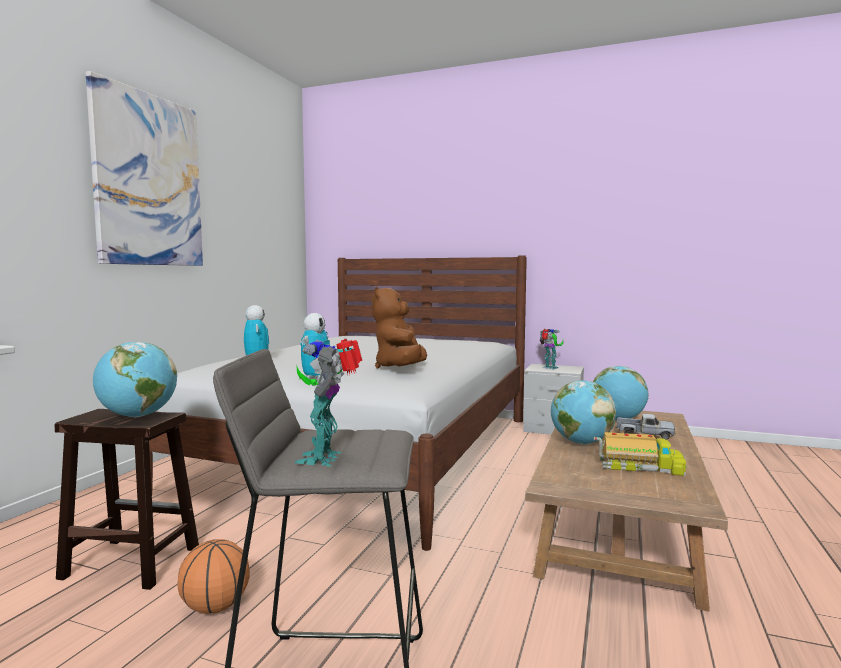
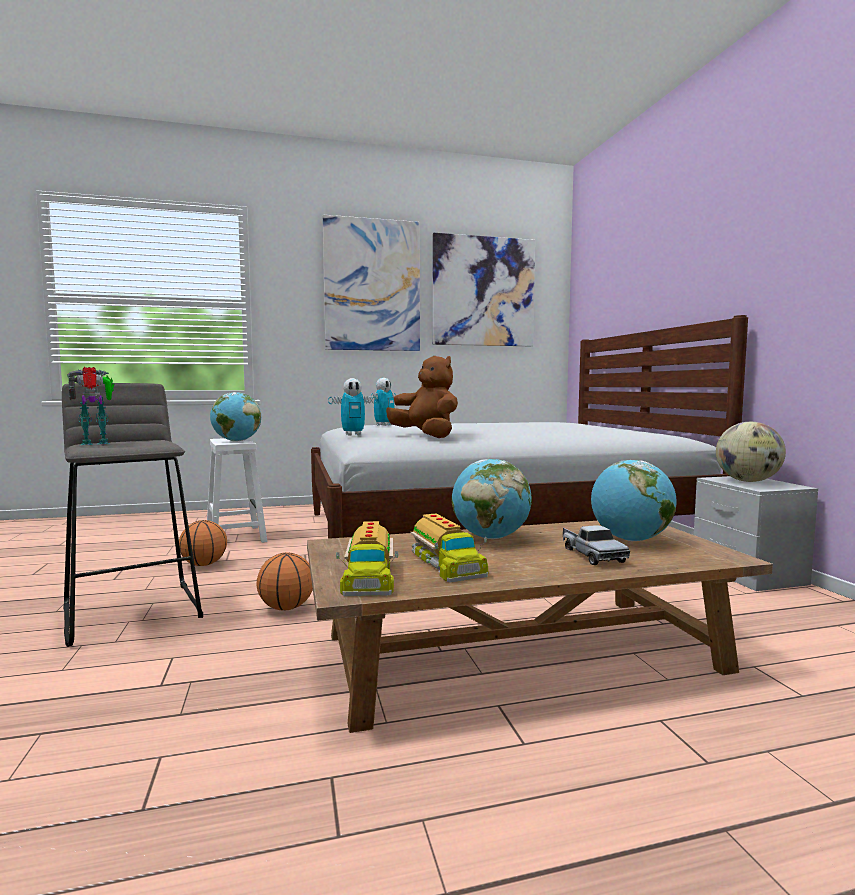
camera: 55 degrees right, 0 degrees up
brown stool [55,409,199,590] -> white stool [207,438,267,543]
brown plush toy [372,287,427,368] -> brown plush toy turned 75 degrees clockwise [386,356,458,438]
toy robot [540,329,564,369] -> globe [716,422,786,482]
none -> basketball [256,553,313,611]
none -> toy truck [336,521,399,596]
none -> picture [433,233,535,346]

